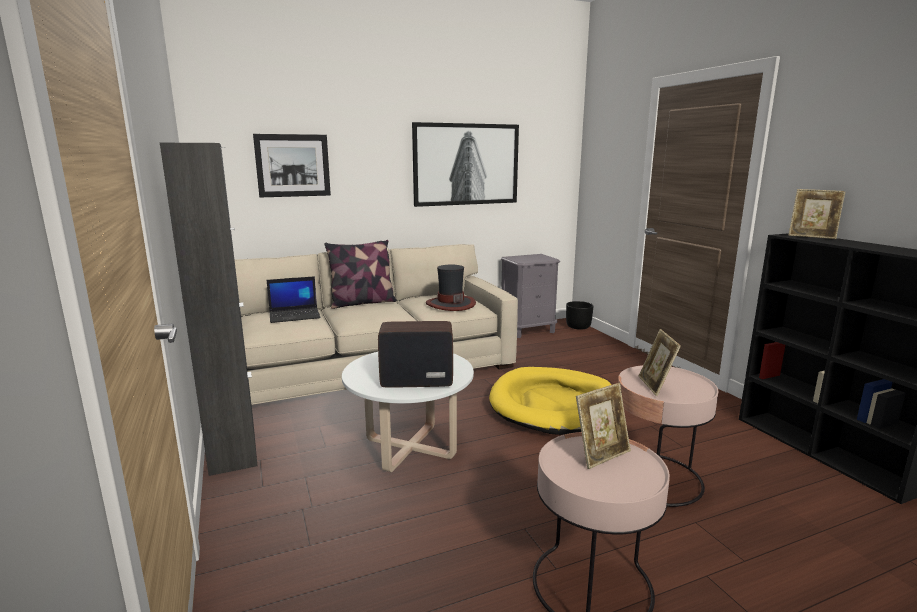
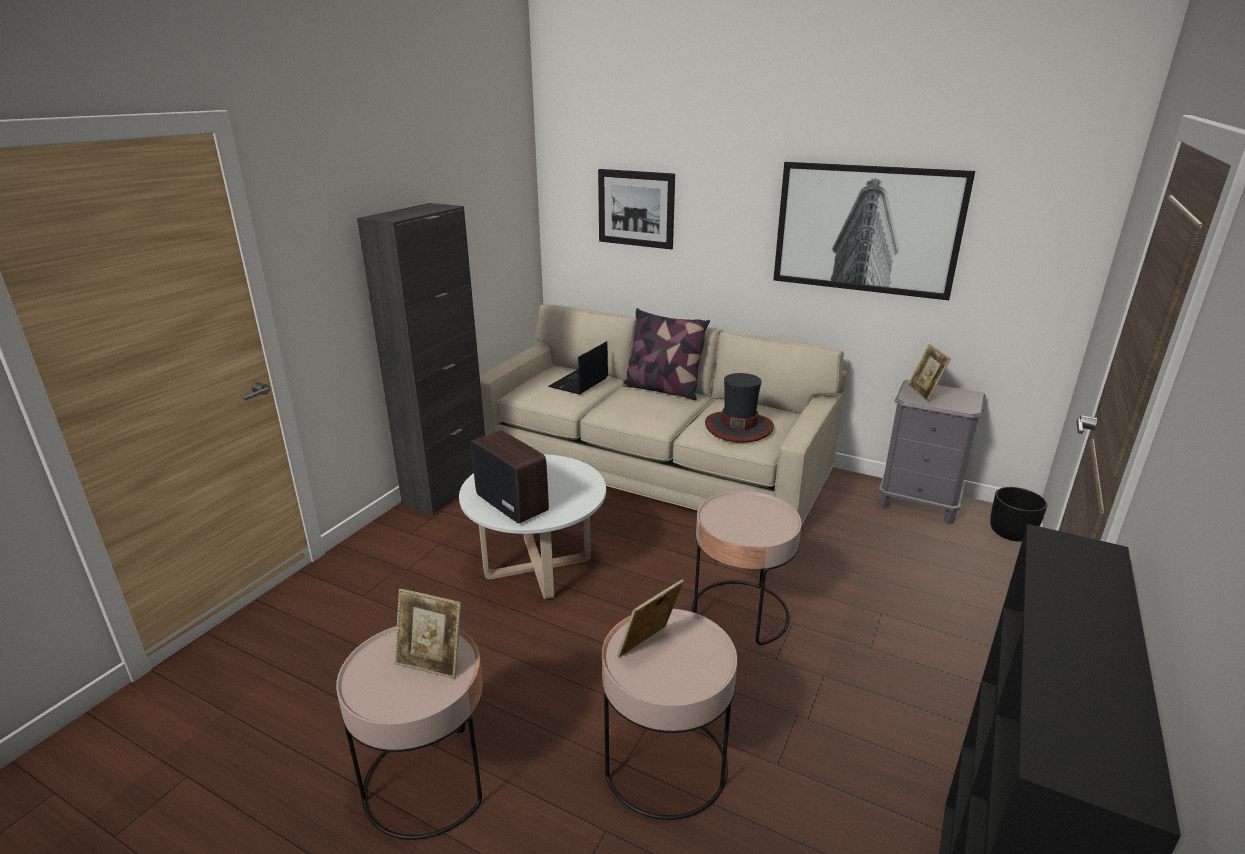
camera: 50 degrees right, 10 degrees up
laptop [267,276,320,323] -> laptop turned 90 degrees clockwise [548,341,608,394]
yellow dog bed [489,367,612,435] -> pink side table [692,491,802,645]
picture frame [788,189,846,239] -> picture frame moved to [907,344,951,402]

